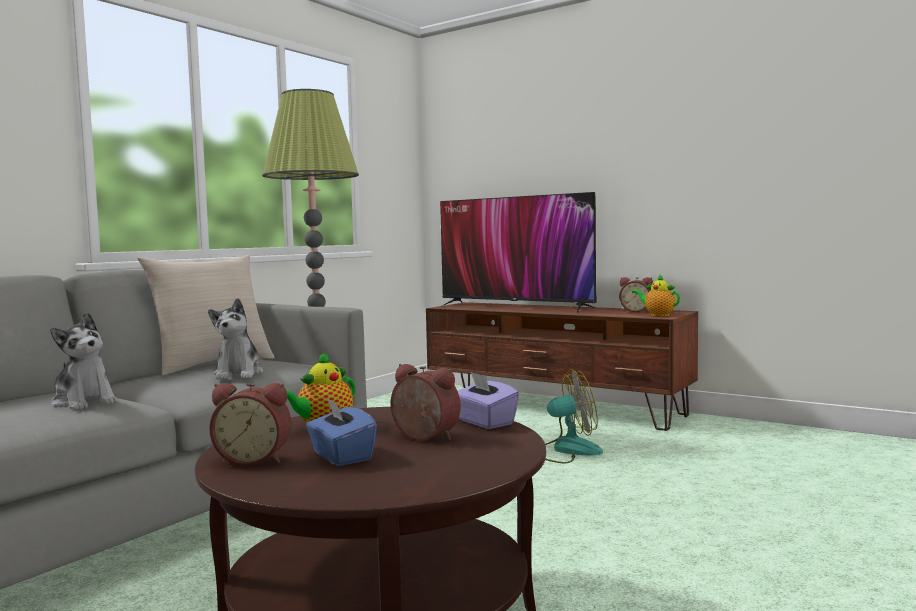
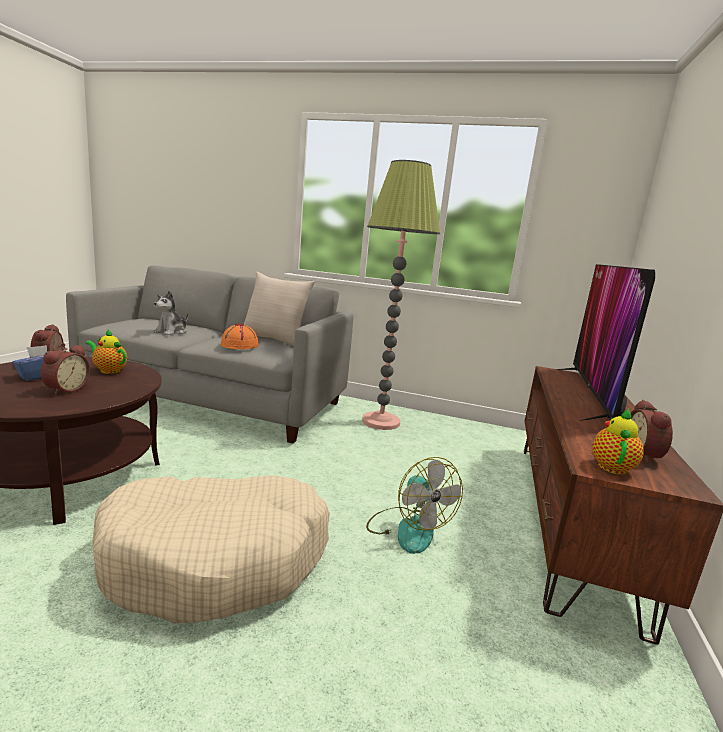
camera: 70 degrees right, 10 degrees up
plush toy [208,298,264,379] -> orange hat [221,323,259,349]
purple tissue box [458,372,519,429] -> none
none -> beige dog bed [92,476,330,623]

